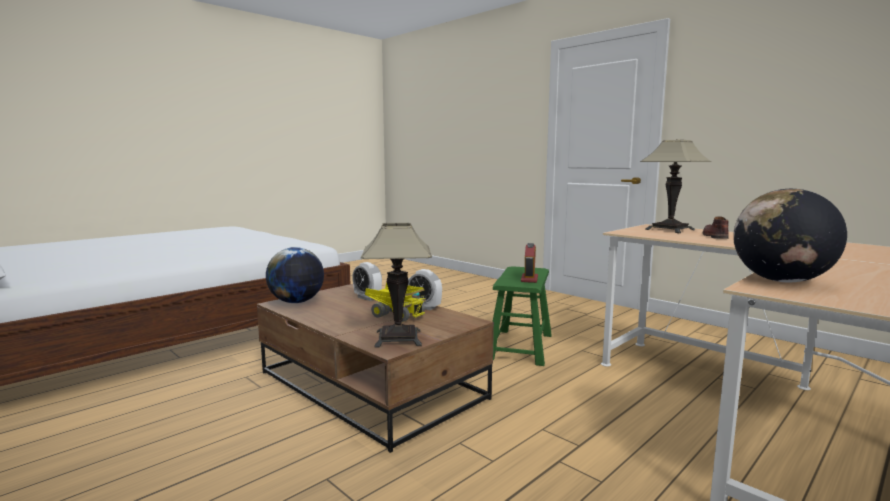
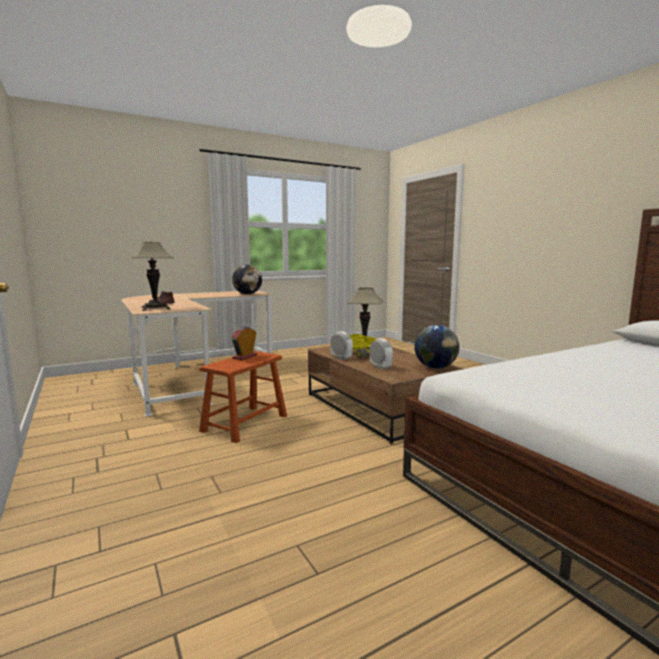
camera: 165 degrees left, 0 degrees up
green stool [492,266,552,366] -> brown stool [199,351,287,443]

